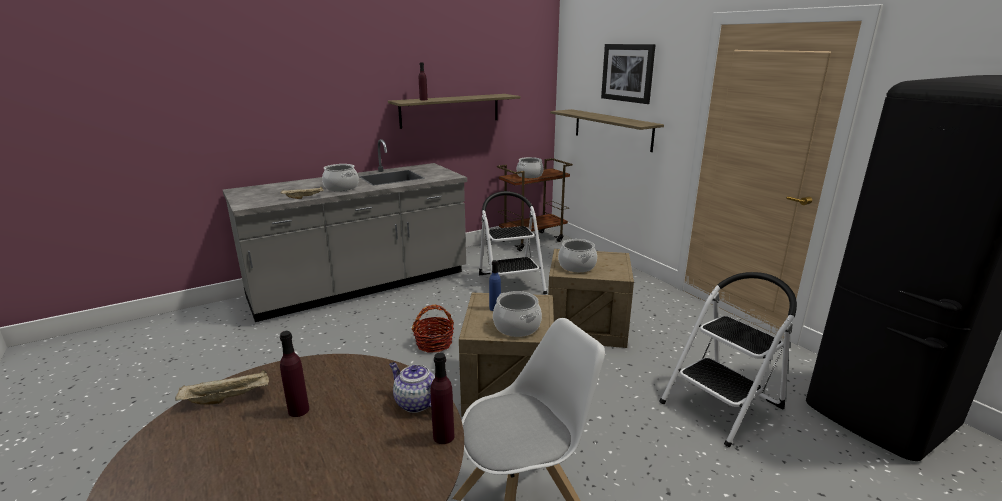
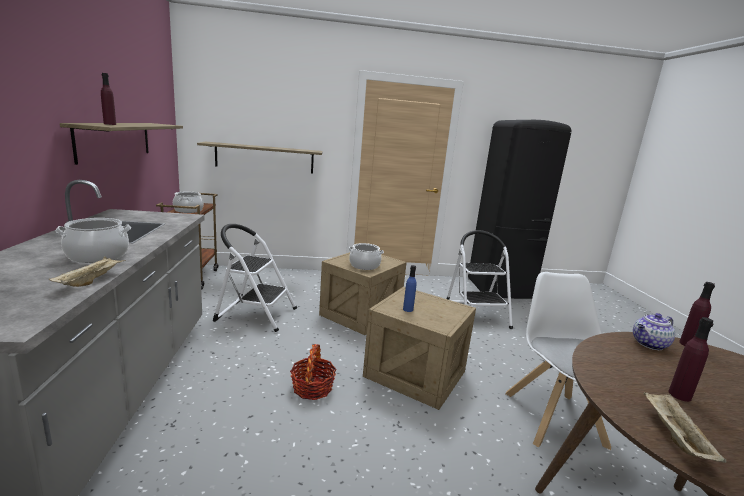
camera: 65 degrees left, 5 degrees down
cooking pot [493,291,542,337] -> none
picture [601,44,656,104] -> none

